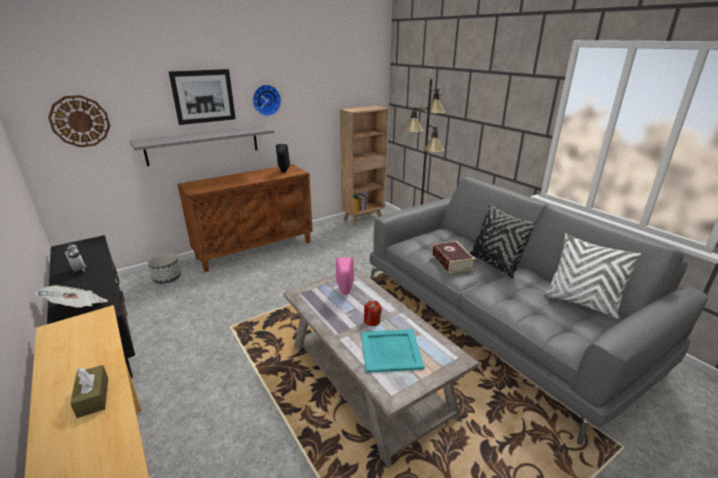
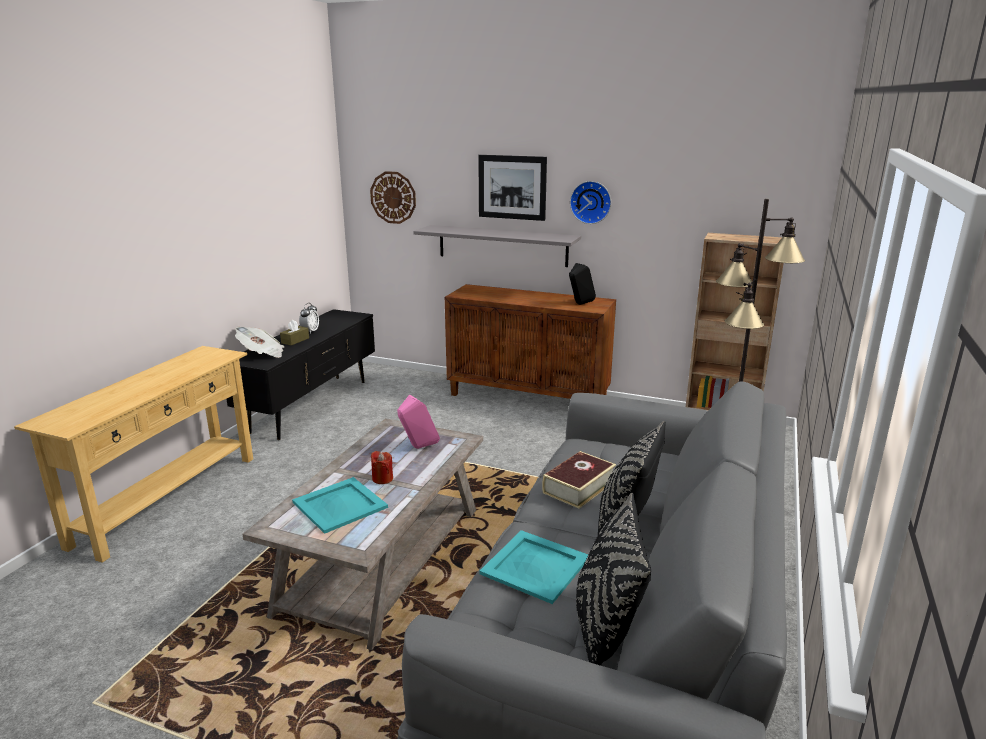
camera: 55 degrees right, 5 degrees down
brown tissue box [70,365,108,418] -> brown tissue box moved to [280,320,309,345]
planter [148,253,181,284] -> none
white pillow [544,233,641,319] -> black pillow [576,493,651,666]
none -> turquoise tray [479,530,588,604]

